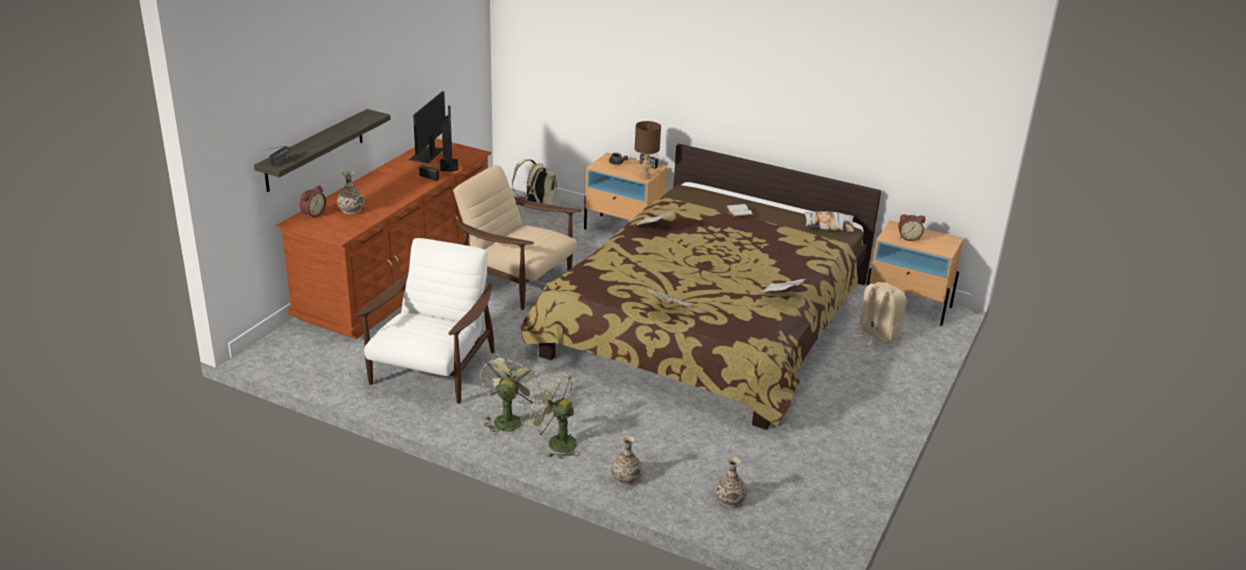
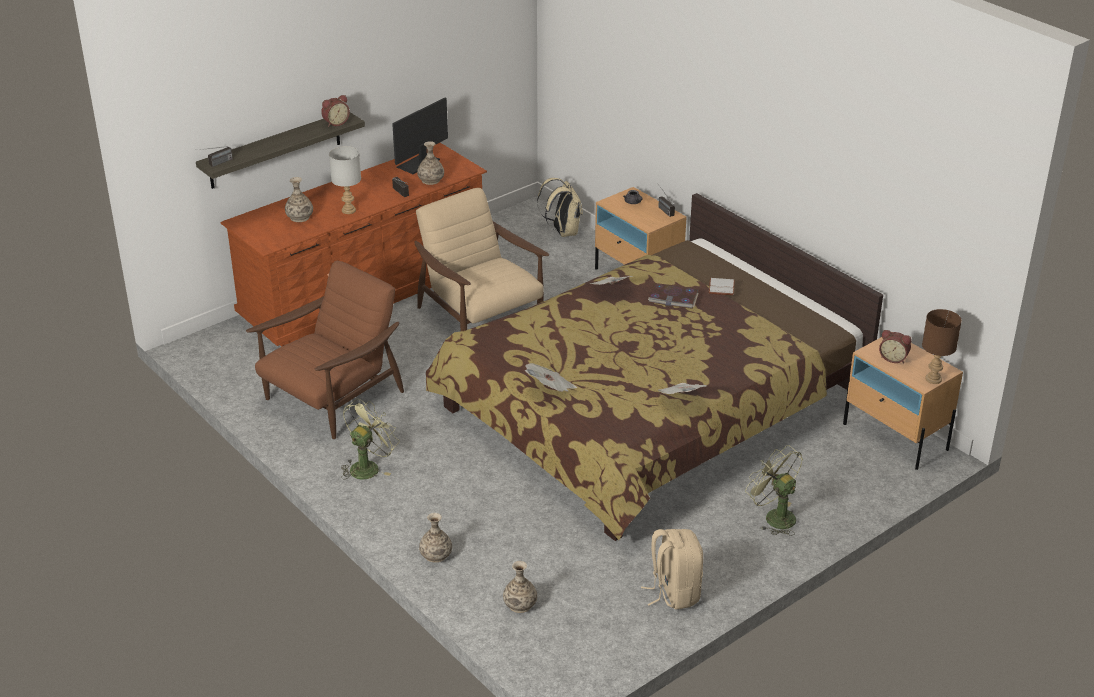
camera: 25 degrees right, 5 degrees up
alarm clock [299,185,326,219] -> alarm clock moved to [321,95,350,127]
white armchair [356,238,494,404] -> brown armchair [246,261,404,439]
monitor [440,106,458,172] -> vase [417,141,444,185]
green fan [529,372,580,459] -> green fan moved to [745,445,803,536]
brown table lamp [635,121,661,179] -> brown table lamp moved to [922,309,962,384]
pillow [804,211,854,232] -> none
beige backpack [854,282,907,346] -> beige backpack moved to [641,529,703,610]
none -> grey table lamp [329,146,361,214]
none -> book [648,283,699,309]

